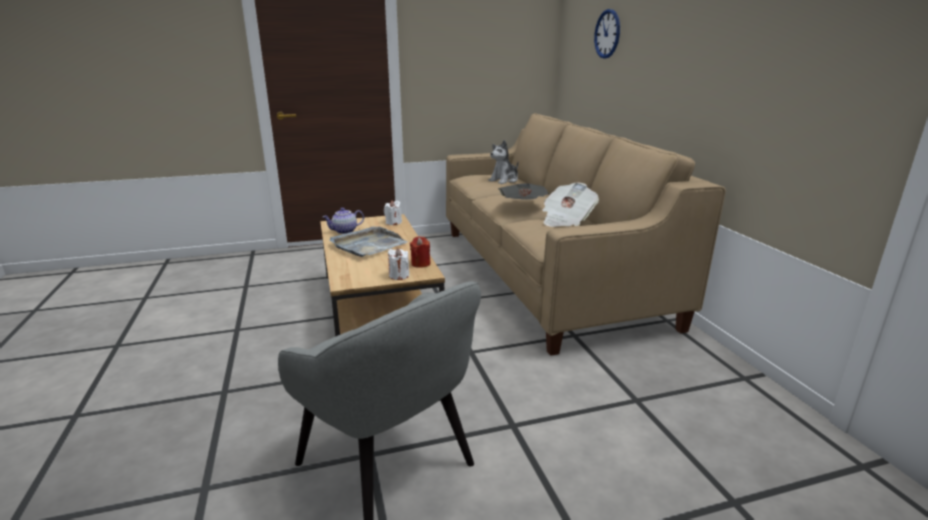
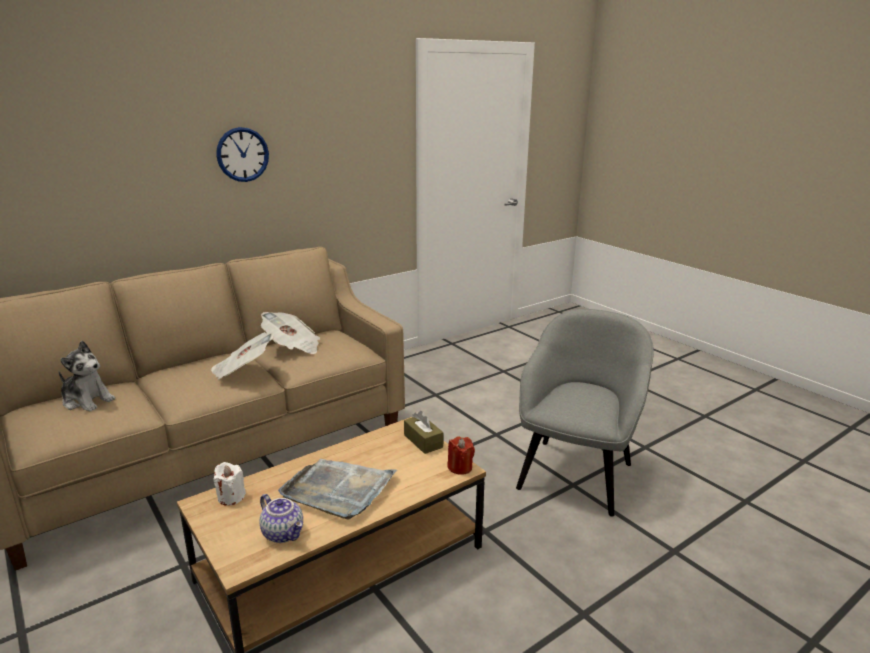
camera: 110 degrees left, 0 degrees up
white candle [388,248,409,280] -> brown tissue box [404,411,444,454]
red candle [410,236,431,268] -> red candle moved to [448,436,475,475]
wall clock [594,9,620,59] -> wall clock moved to [216,127,269,182]

